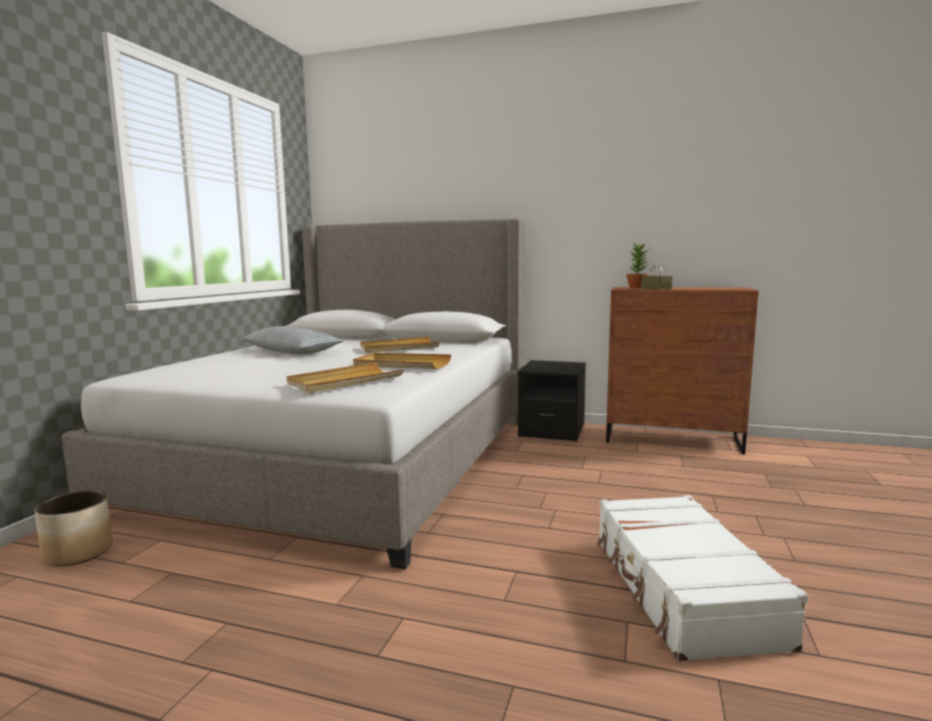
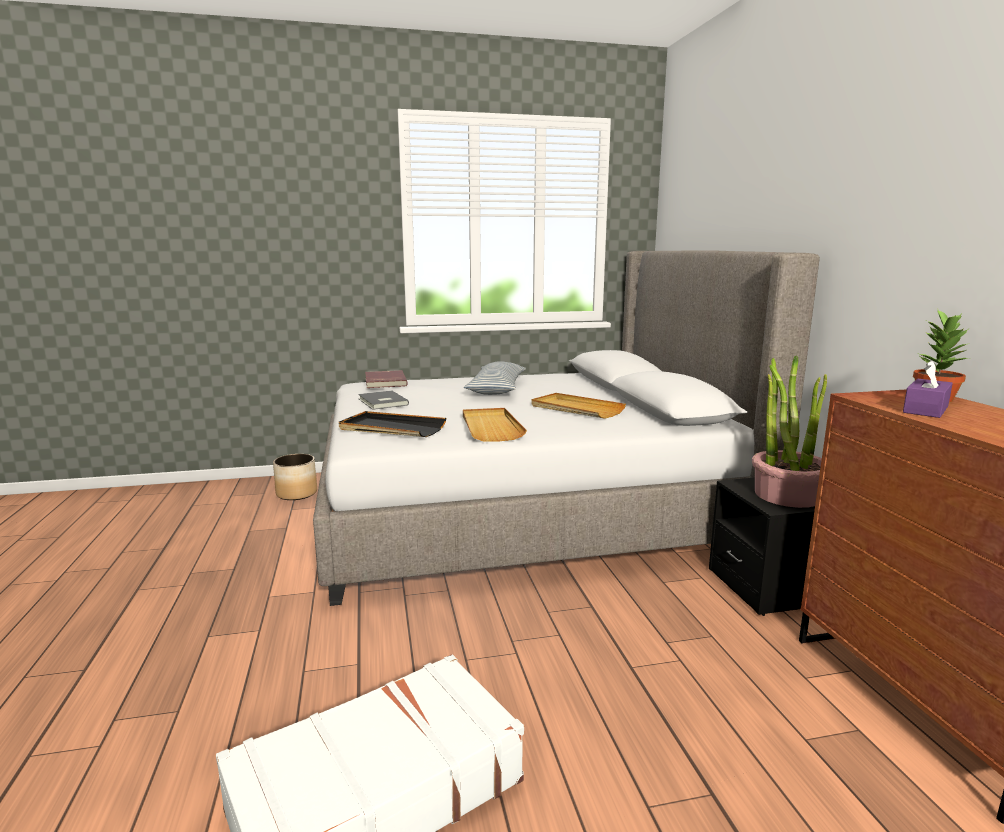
camera: 60 degrees right, 5 degrees up
beige tray [287,362,404,393] -> black tray [339,411,446,437]
brown tissue box [641,264,673,290] -> purple tissue box [903,360,953,418]
none -> grey book [358,390,409,410]
none -> red book [365,370,408,388]
none -> potted plant [752,356,827,508]

